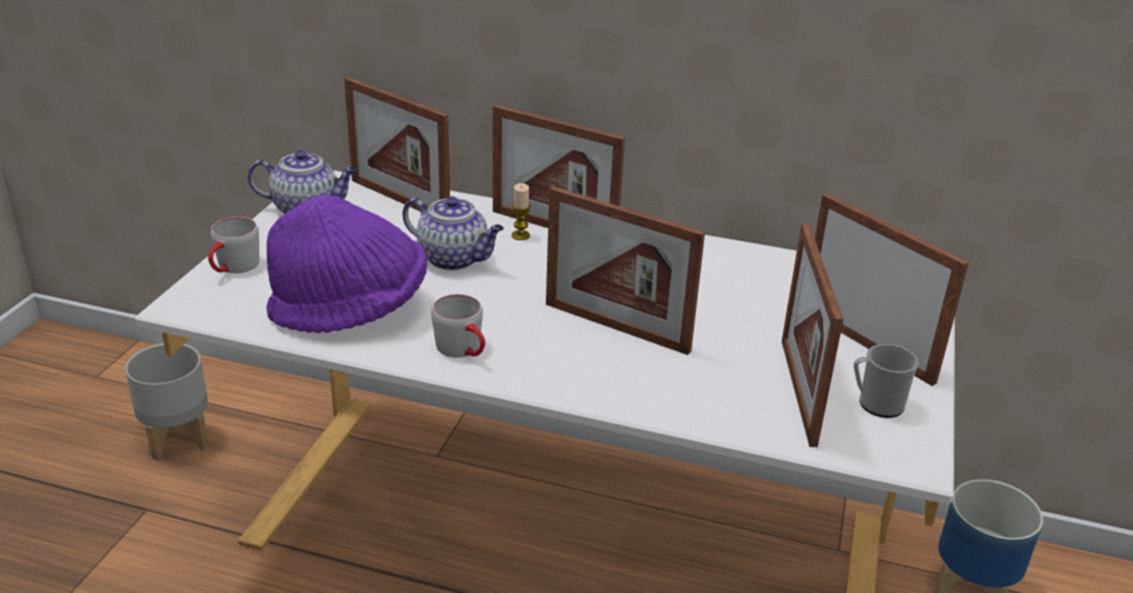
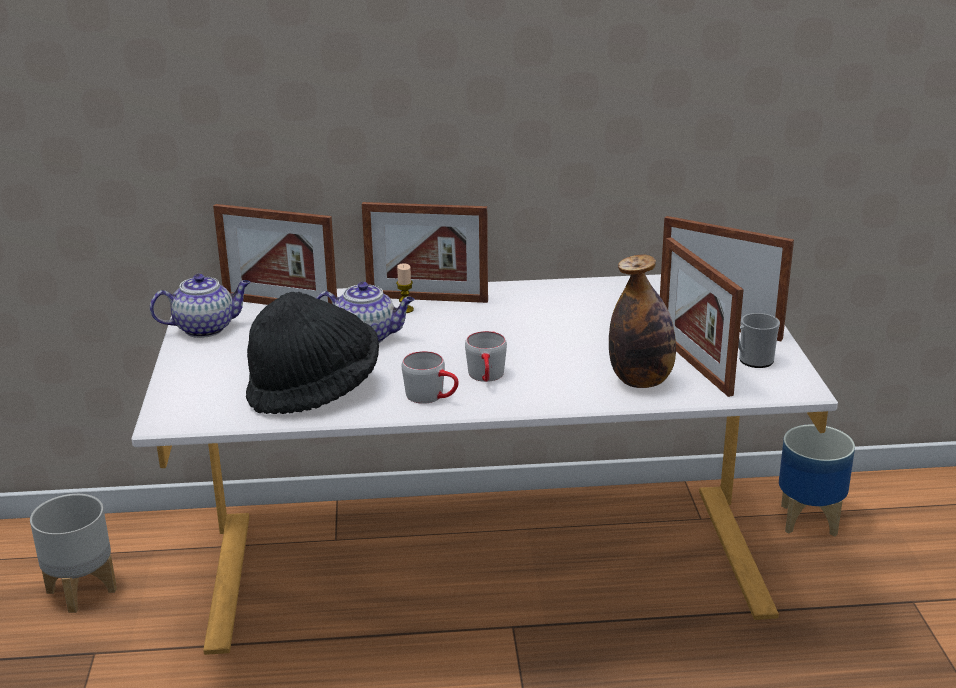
camera: 20 degrees left, 5 degrees down
grey mug [208,217,259,273] -> grey mug moved to [465,331,507,382]
purple hat [266,195,427,333] -> black hat [246,292,379,414]
picture frame [546,186,705,355] -> none
none -> bottle [609,254,676,388]

